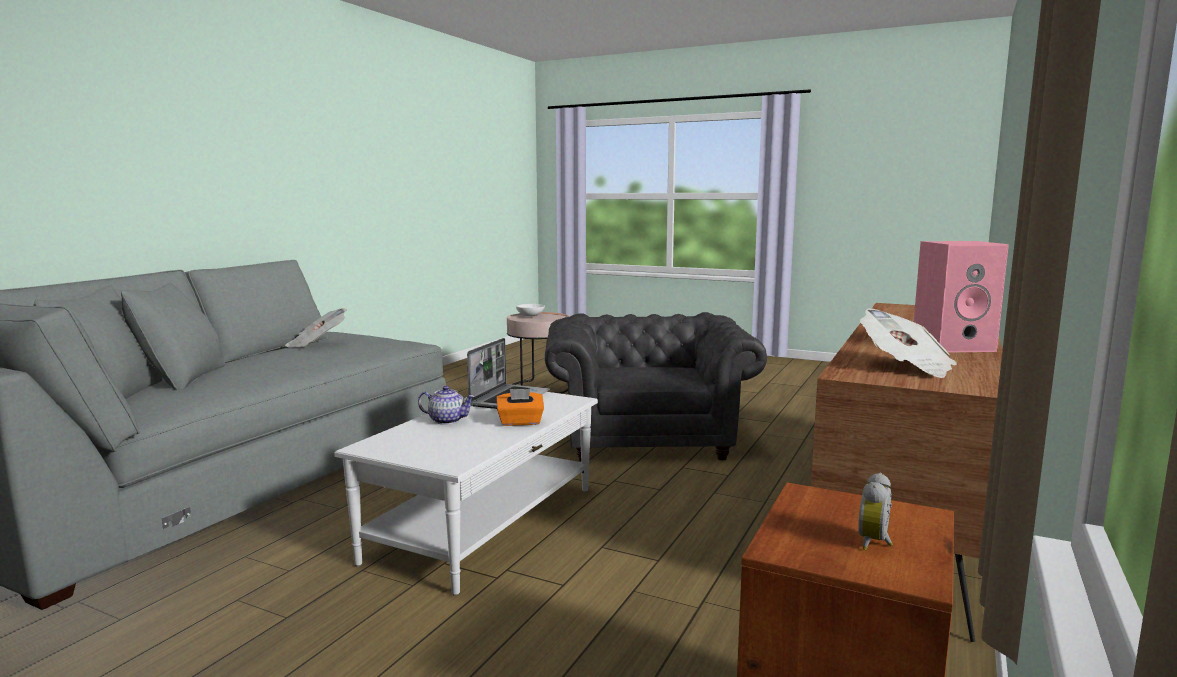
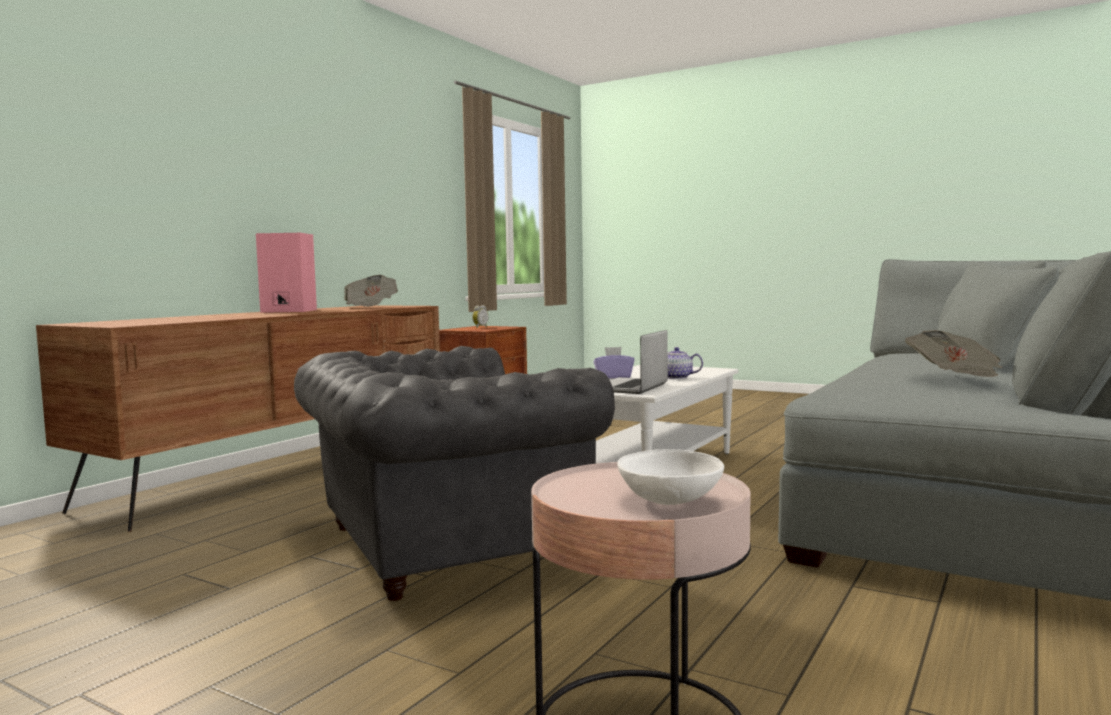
camera: 175 degrees left, 5 degrees down
orange tissue box [497,389,544,426] -> purple tissue box [594,347,634,379]
grey armchair [545,312,767,461] -> grey armchair turned 60 degrees clockwise [294,346,615,601]

